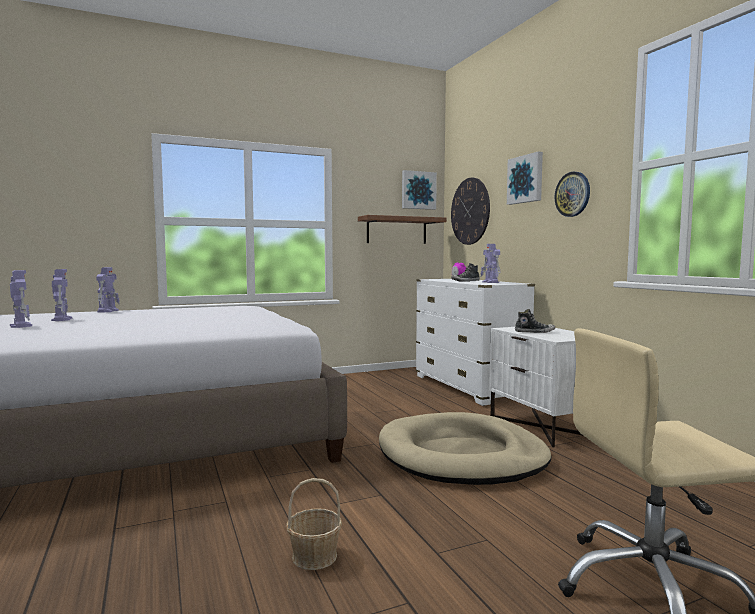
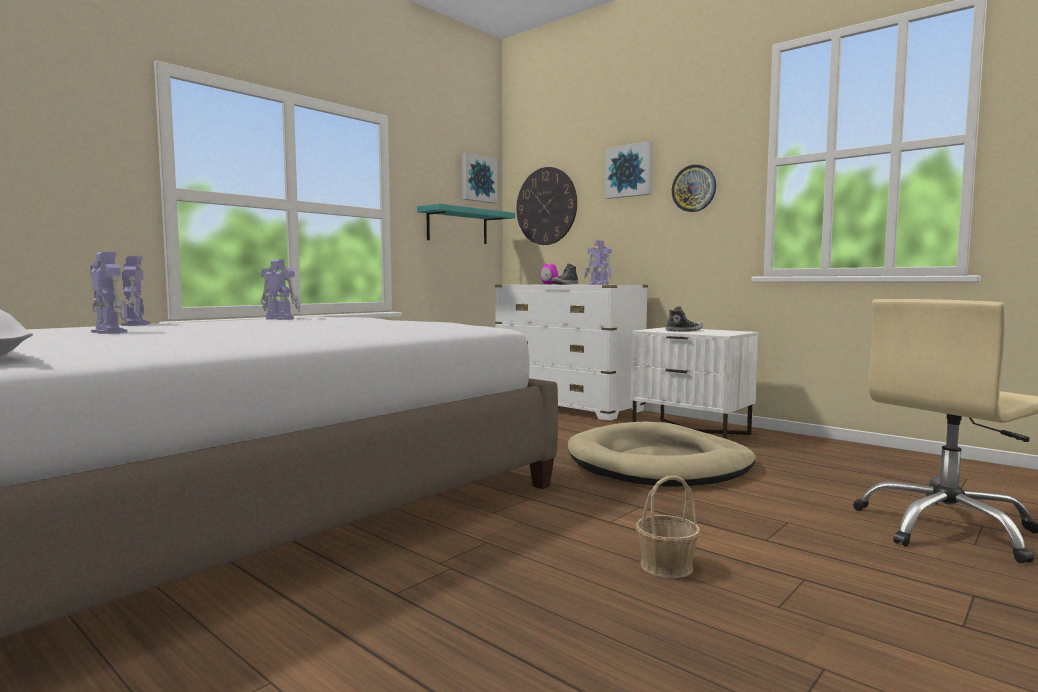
camera: 25 degrees left, 0 degrees up
toy robot [10,270,32,328] -> toy robot moved to [261,260,300,320]
brown shelf [358,215,447,244] -> turquoise shelf [417,204,515,244]

